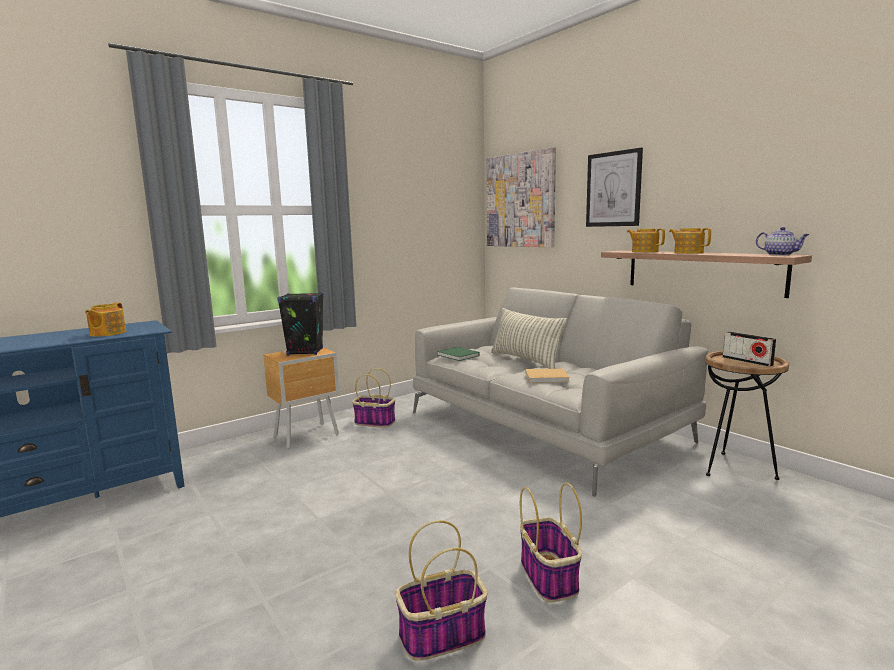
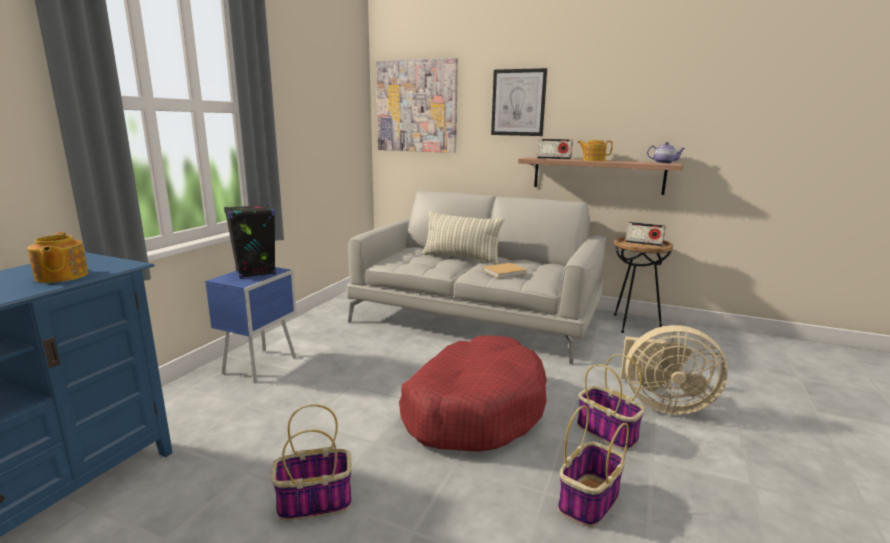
camera: 30 degrees left, 5 degrees up
brown nightstand [263,348,339,449] -> blue nightstand [205,267,296,383]
basket [352,368,395,428] -> basket moved to [271,404,352,521]
green book [437,347,480,361] -> none
teapot [627,228,665,252] -> radio [537,139,573,159]
none -> red dog bed [399,335,547,452]
none -> beige fan [620,325,728,415]

